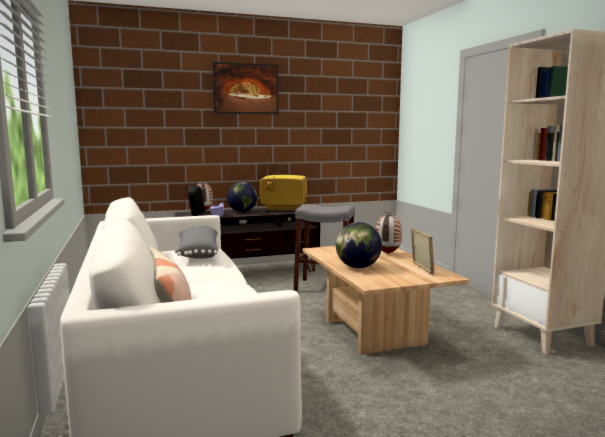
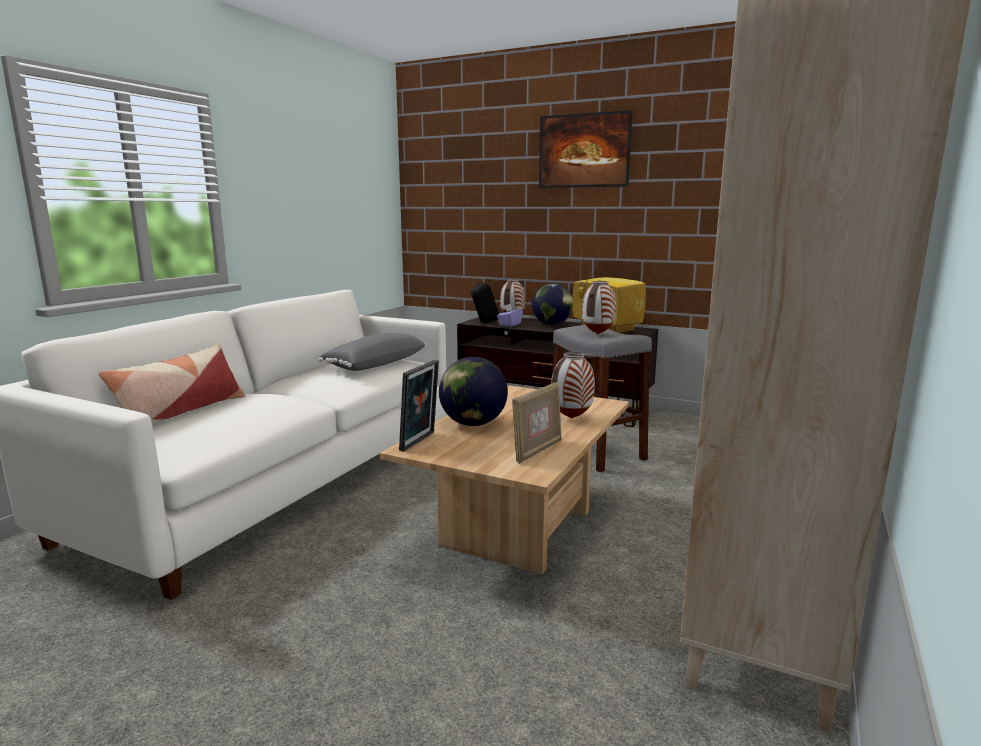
camera: 45 degrees right, 5 degrees up
none -> picture frame [399,360,439,452]
none -> vase [582,281,617,334]

